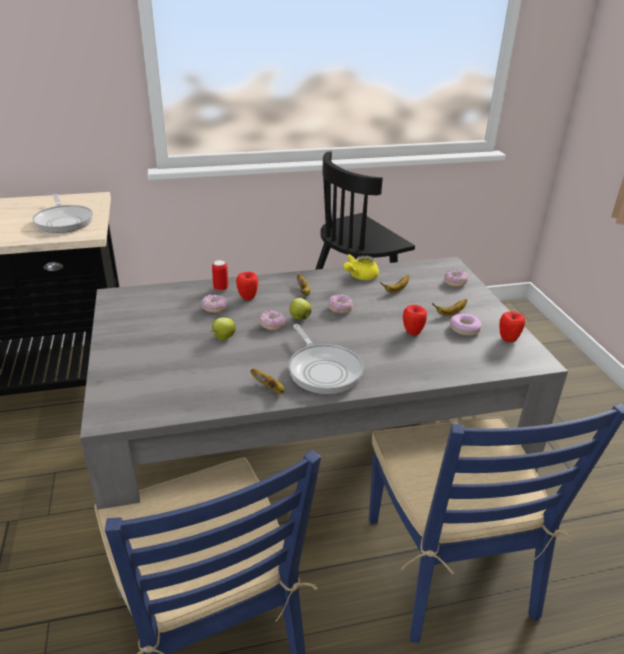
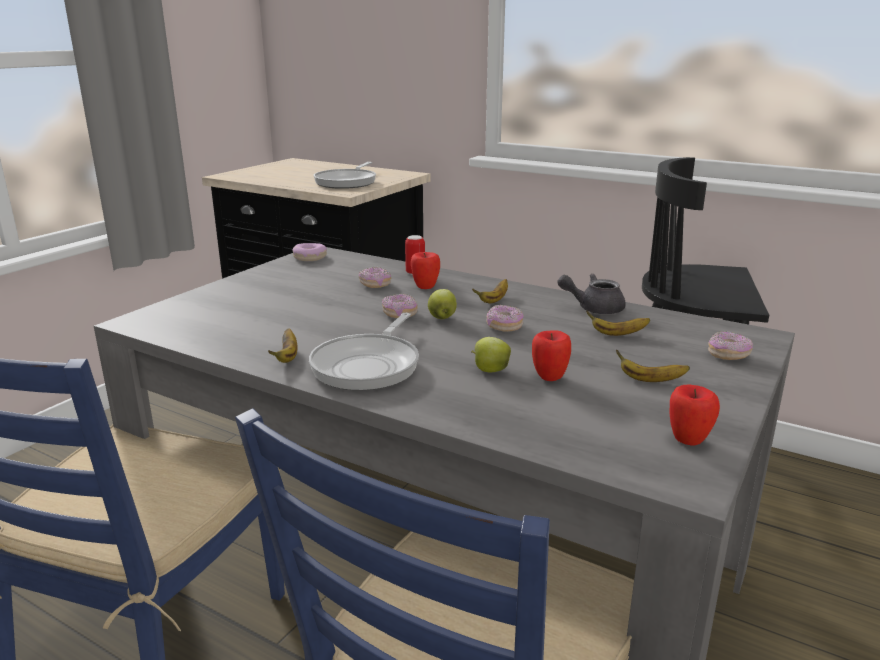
camera: 45 degrees right, 10 degrees down
apple [211,318,236,340] -> apple moved to [471,337,511,372]
yellow teapot [343,254,379,280] -> grey teapot [557,274,626,314]
donut [450,314,482,336] -> donut moved to [292,243,327,261]

